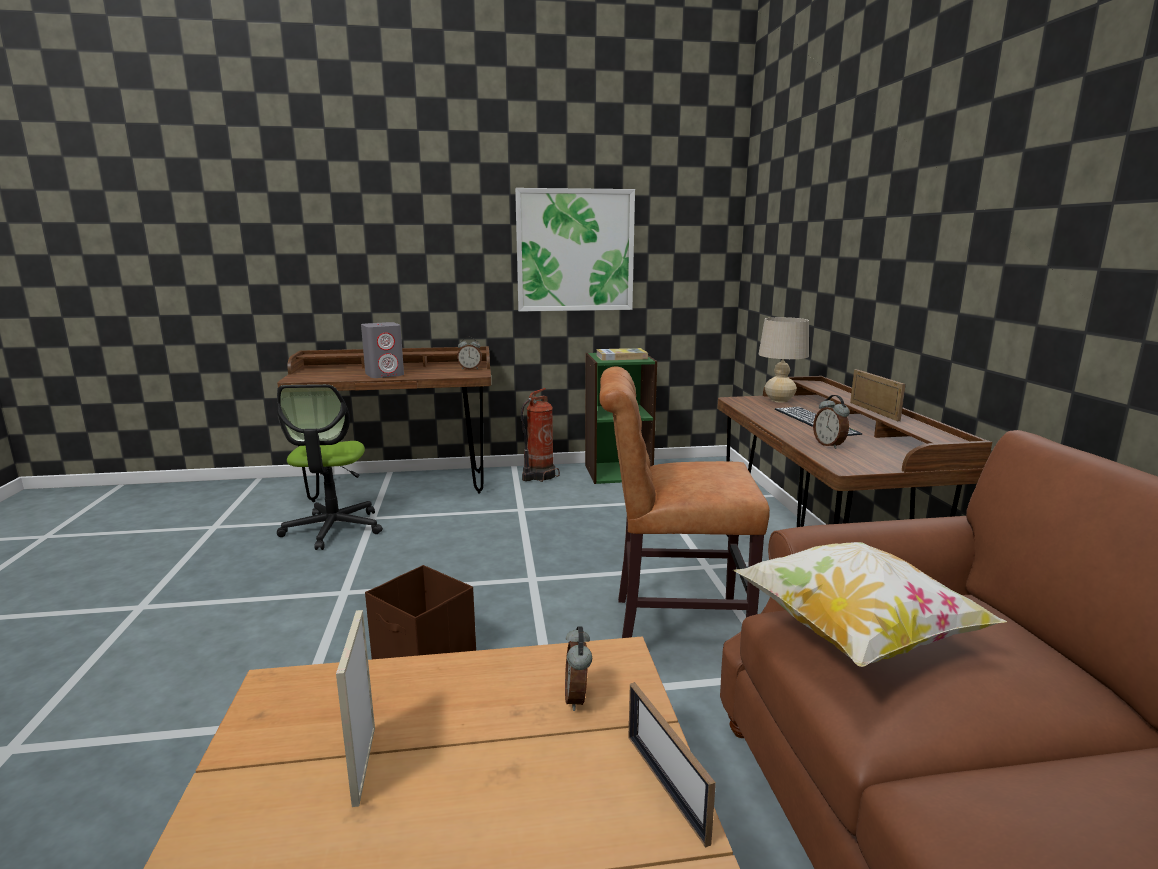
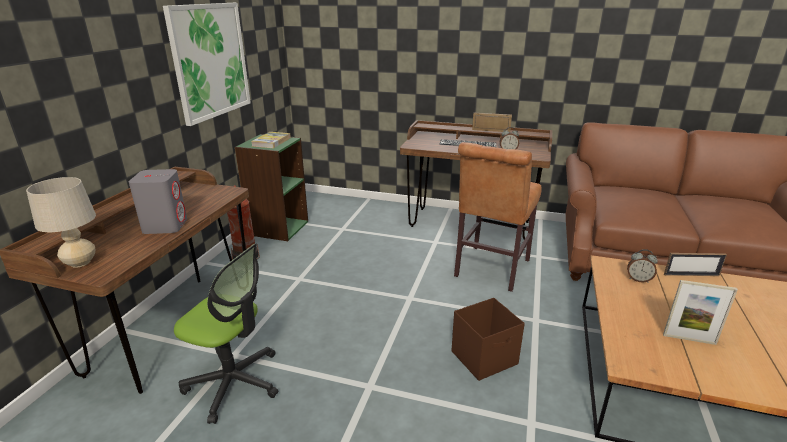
camera: 65 degrees left, 10 degrees up
alarm clock [457,337,482,370] -> none
pillow [733,542,1007,667] -> none
beige table lamp [759,317,809,403] -> beige table lamp moved to [26,177,96,268]

